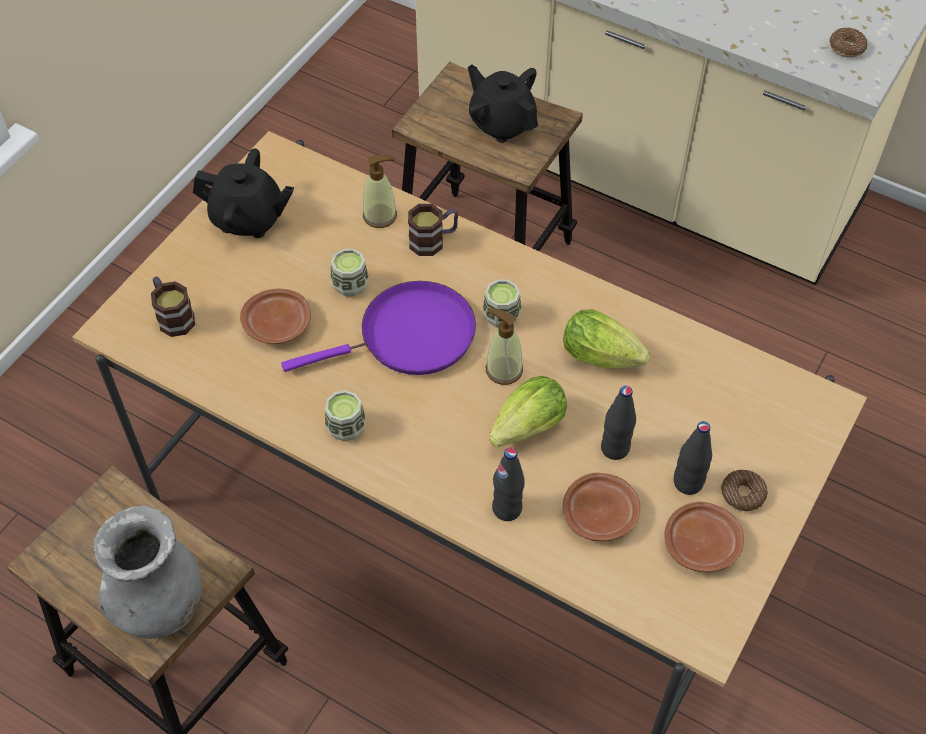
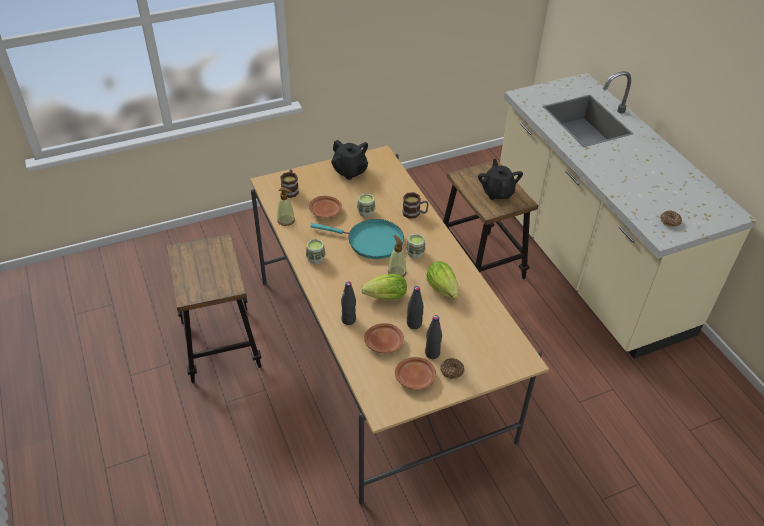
camera: 35 degrees right, 10 degrees down
grey vase [93,505,202,639] -> none
purple frying pan [281,281,476,375] -> turquoise frying pan [310,219,404,259]
soap dispenser [363,155,397,228] -> soap dispenser moved to [277,187,295,226]

